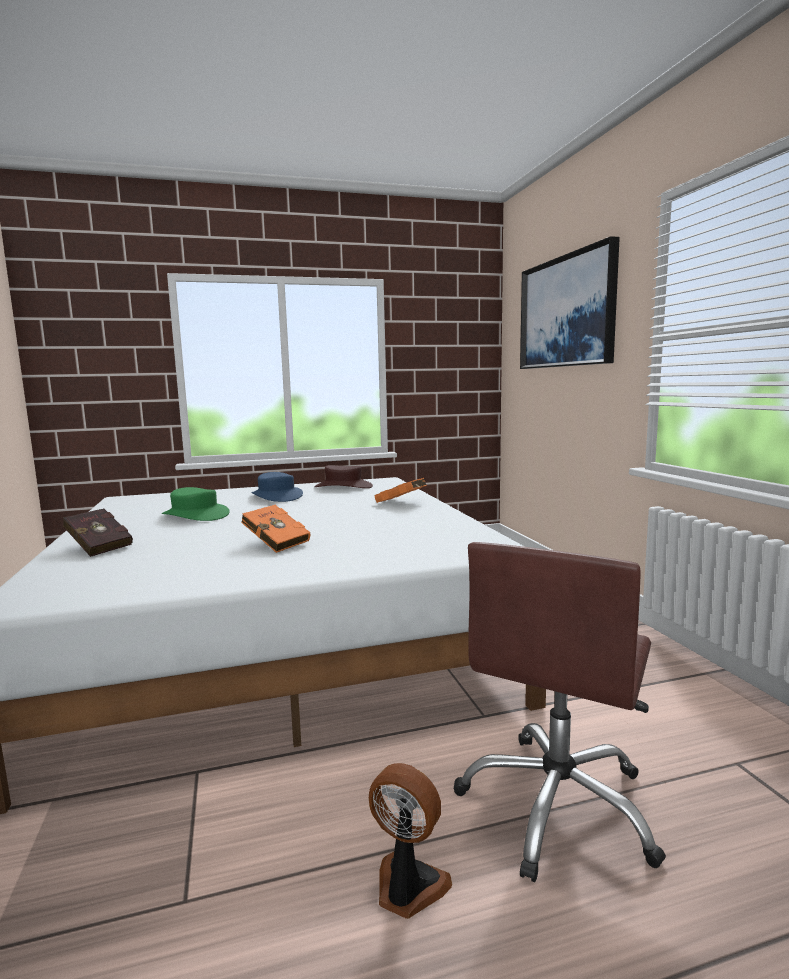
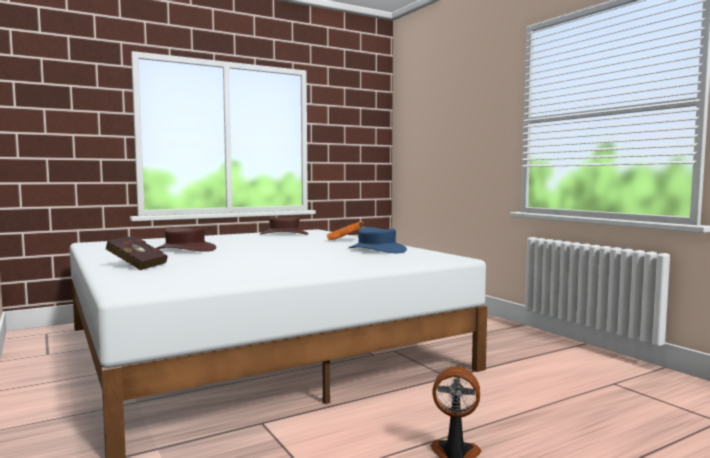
camera: 15 degrees left, 5 degrees down
green hat [162,487,230,521] -> brown hat [157,227,216,252]
orange book [241,505,311,553] -> none
blue hat [251,472,303,502] -> blue hat moved to [349,227,407,253]
brown office chair [454,542,666,882] -> none
picture [520,236,620,369] -> none

